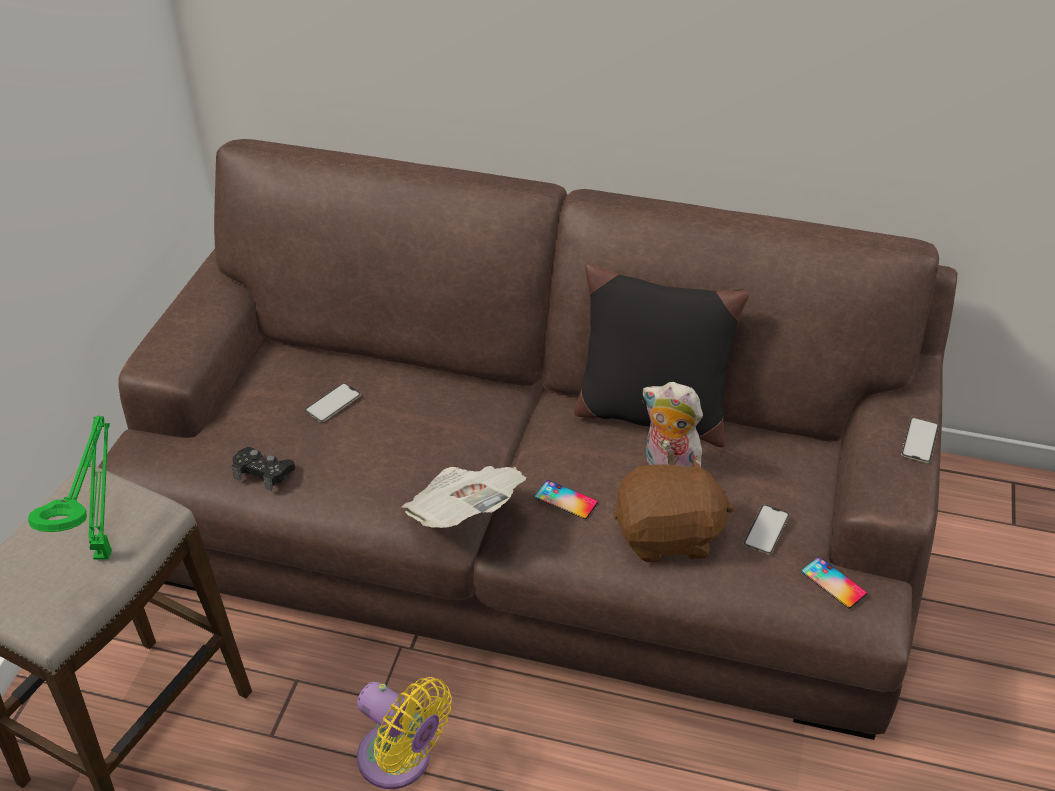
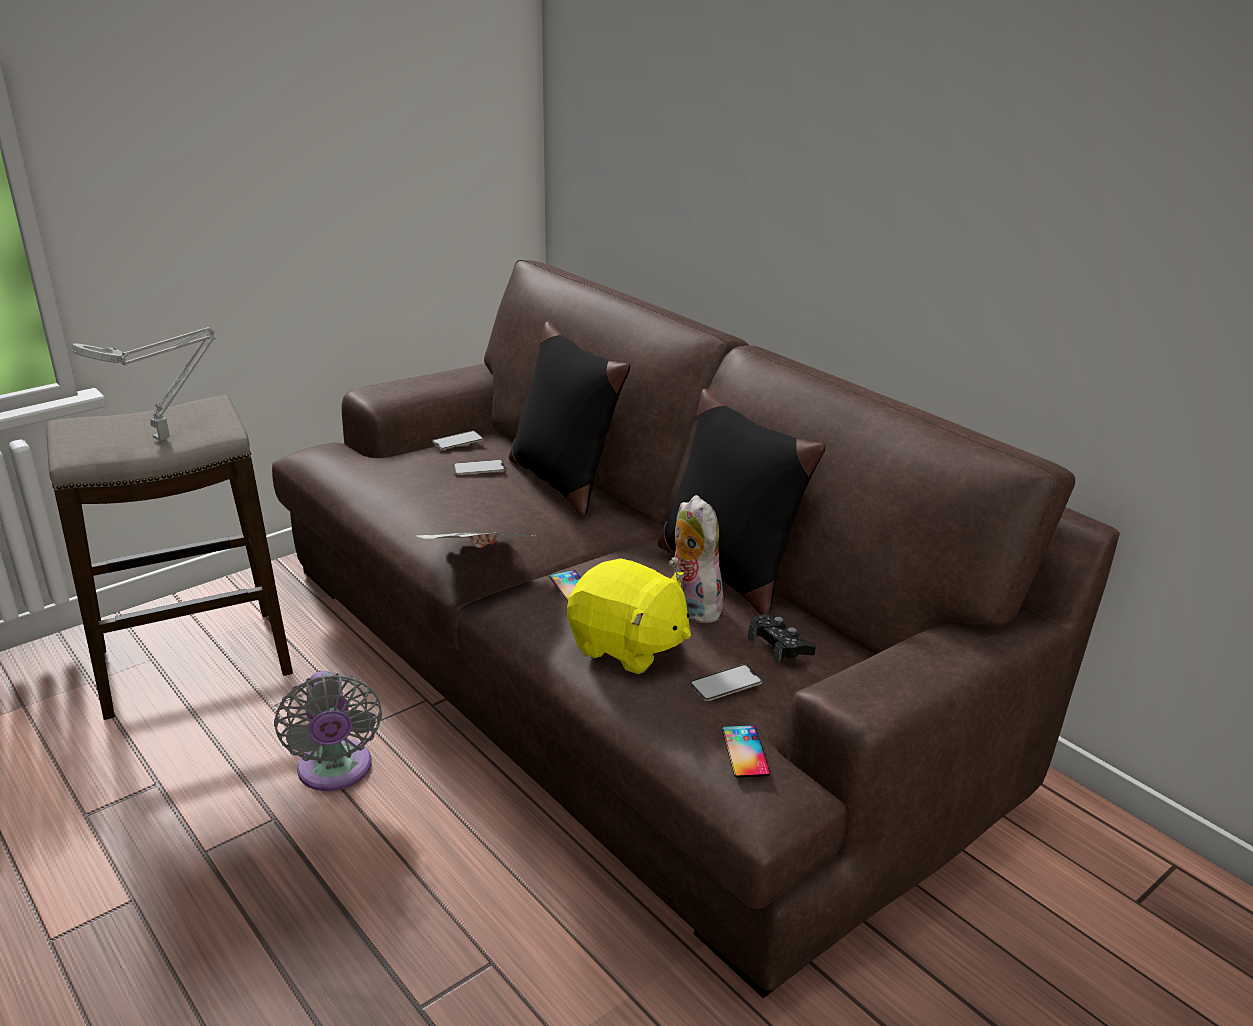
camera: 35 degrees right, 15 degrees down
green table lamp [28,416,112,560] -> grey table lamp [72,327,216,441]
black game controller [232,447,295,491] -> black game controller moved to [748,614,816,663]
yellow fan [357,677,452,789] -> grey fan [274,671,382,791]
brown plush toy [614,456,735,563] -> yellow plush toy [567,558,691,674]
phone [901,417,939,463] -> phone moved to [432,431,484,450]
none -> black pillow [509,322,630,516]

